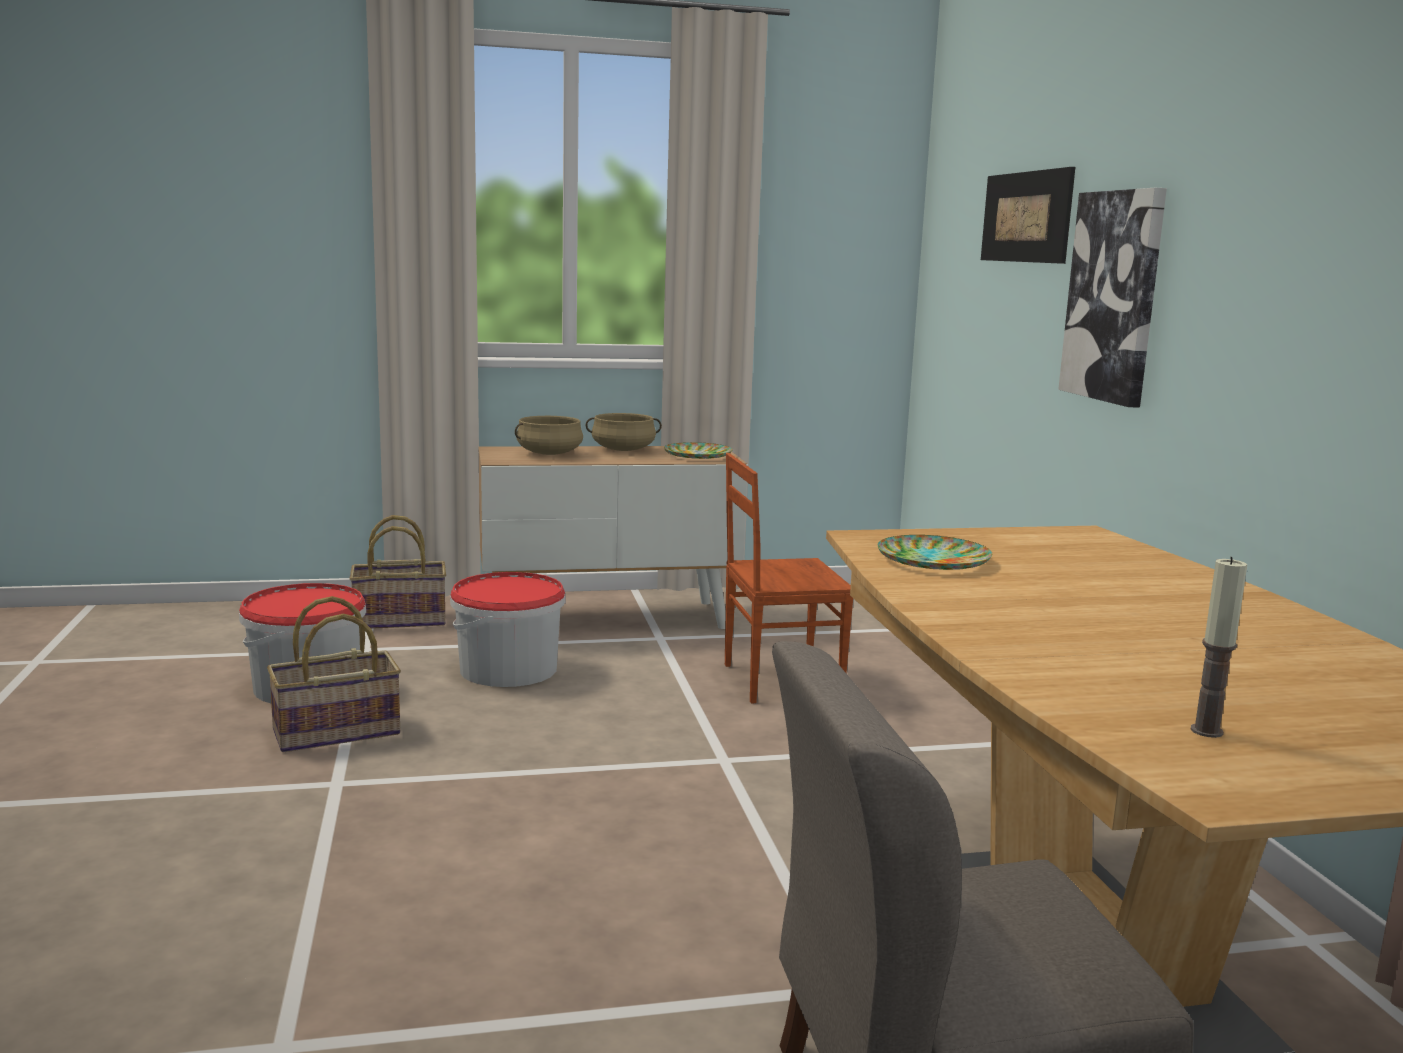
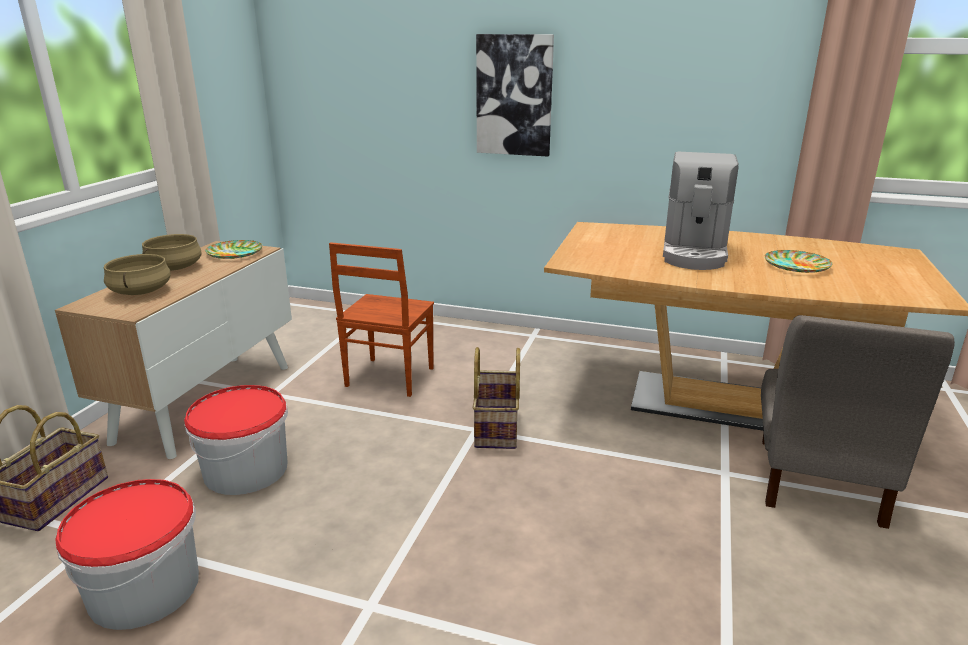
camera: 60 degrees left, 10 degrees up
basket [267,596,401,752] -> basket moved to [472,347,520,449]
plate [877,535,992,570] -> plate moved to [765,250,832,273]
picture [981,167,1075,264] -> none
candle [1190,557,1247,738] -> none
none -> coffee machine [663,152,739,270]

